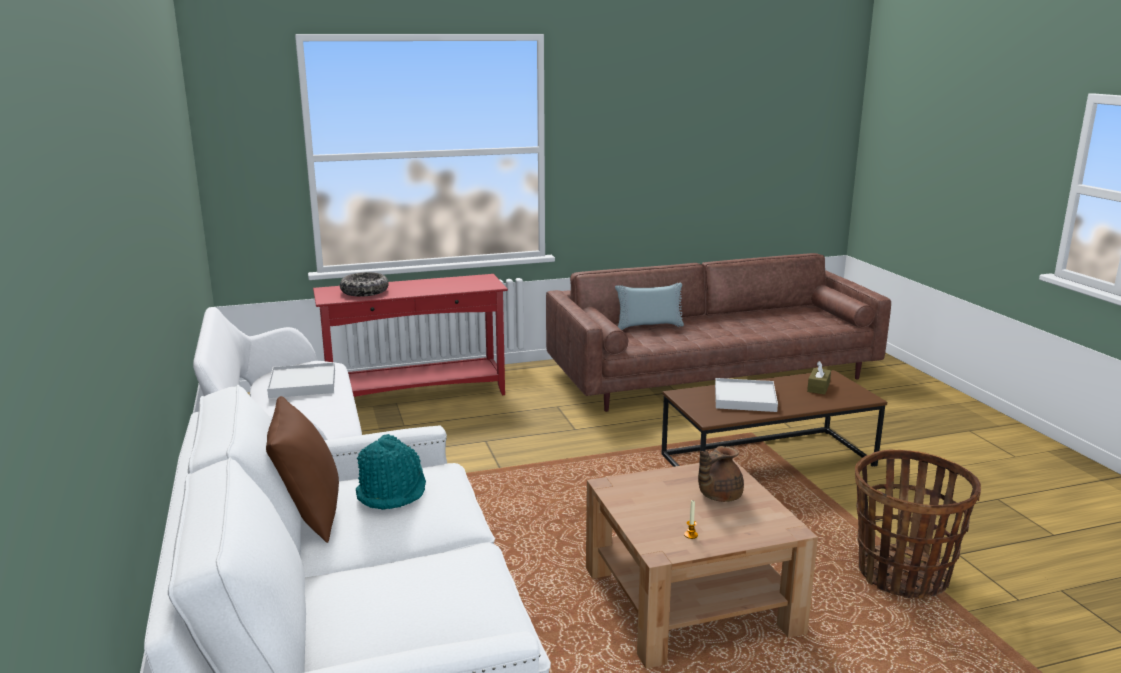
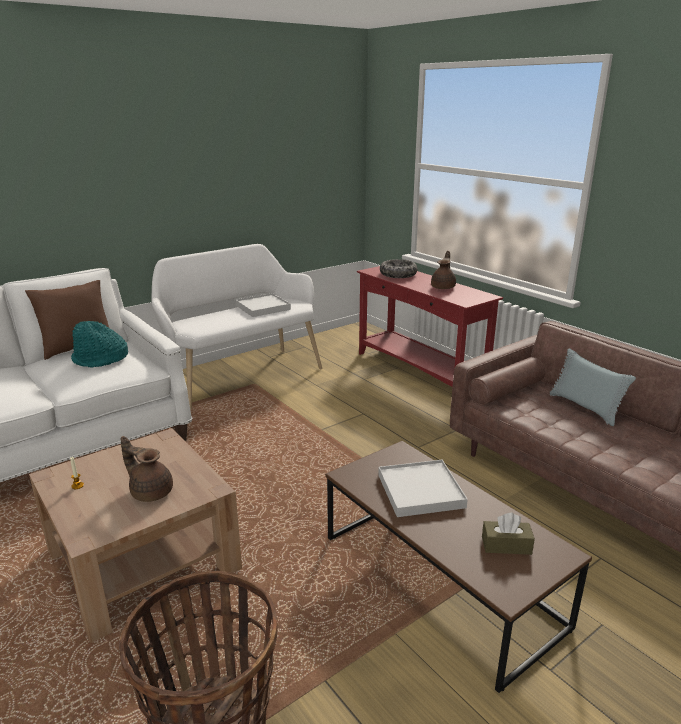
camera: 70 degrees right, 5 degrees up
none -> brown teapot [431,251,456,289]

